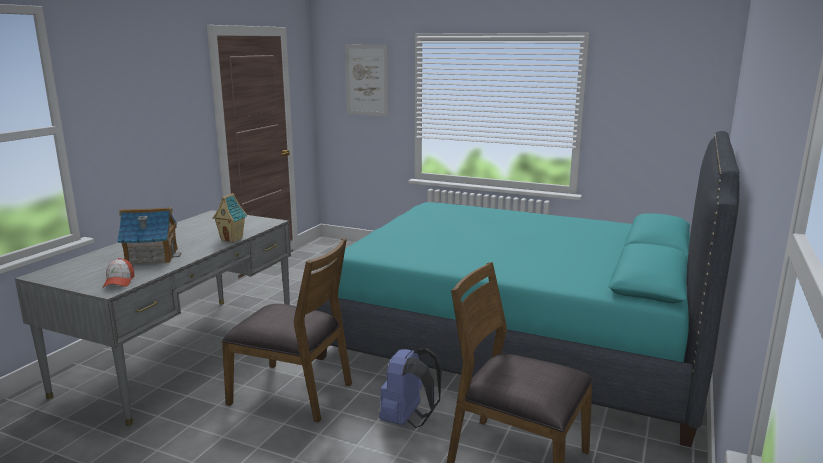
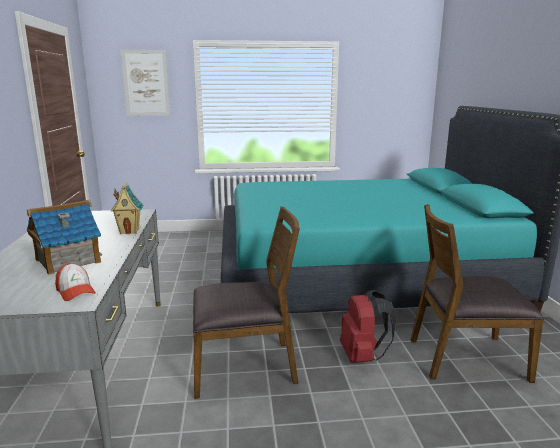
camera: 30 degrees left, 0 degrees up
blue backpack [379,348,442,428] -> red backpack [340,290,397,363]

